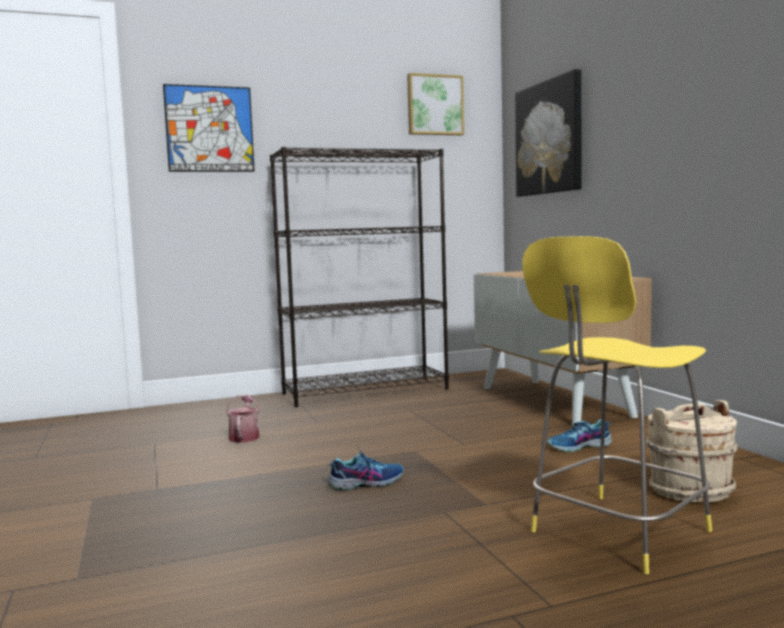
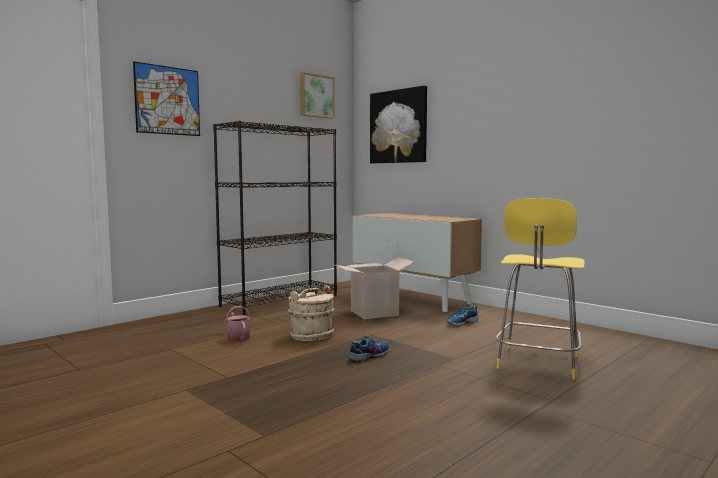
camera: 25 degrees left, 0 degrees up
beige bucket [646,400,738,502] -> beige bucket moved to [288,286,334,341]
none -> cardboard box [335,257,414,319]

